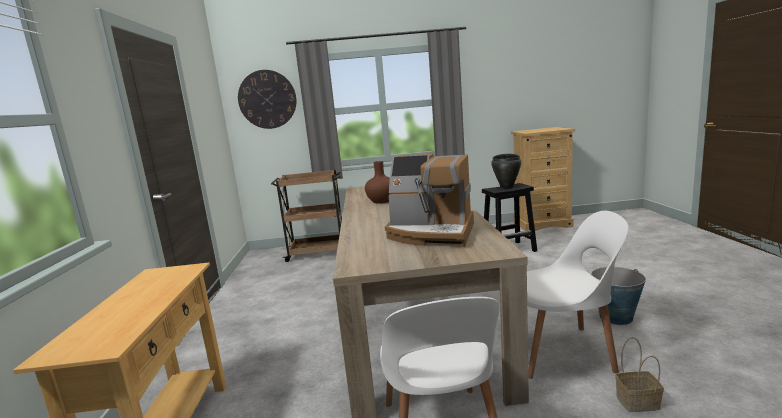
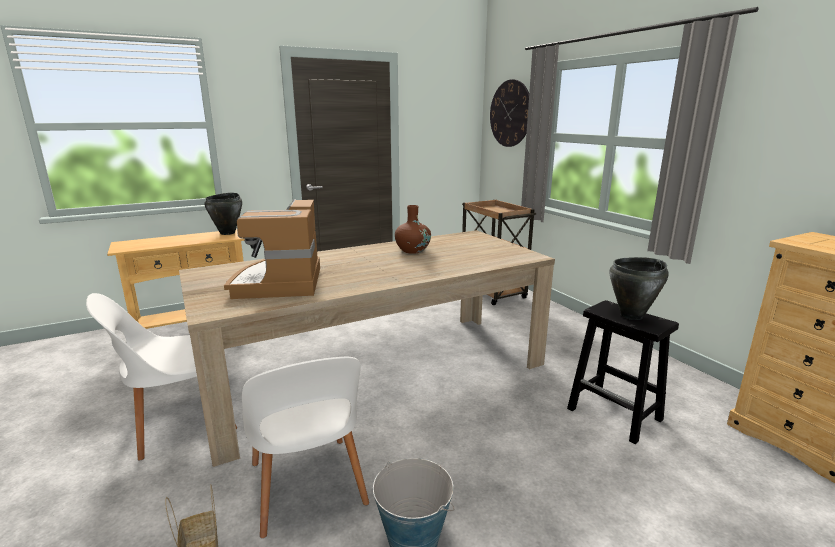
camera: 65 degrees right, 5 degrees up
none -> black cooking pot [205,193,242,235]

